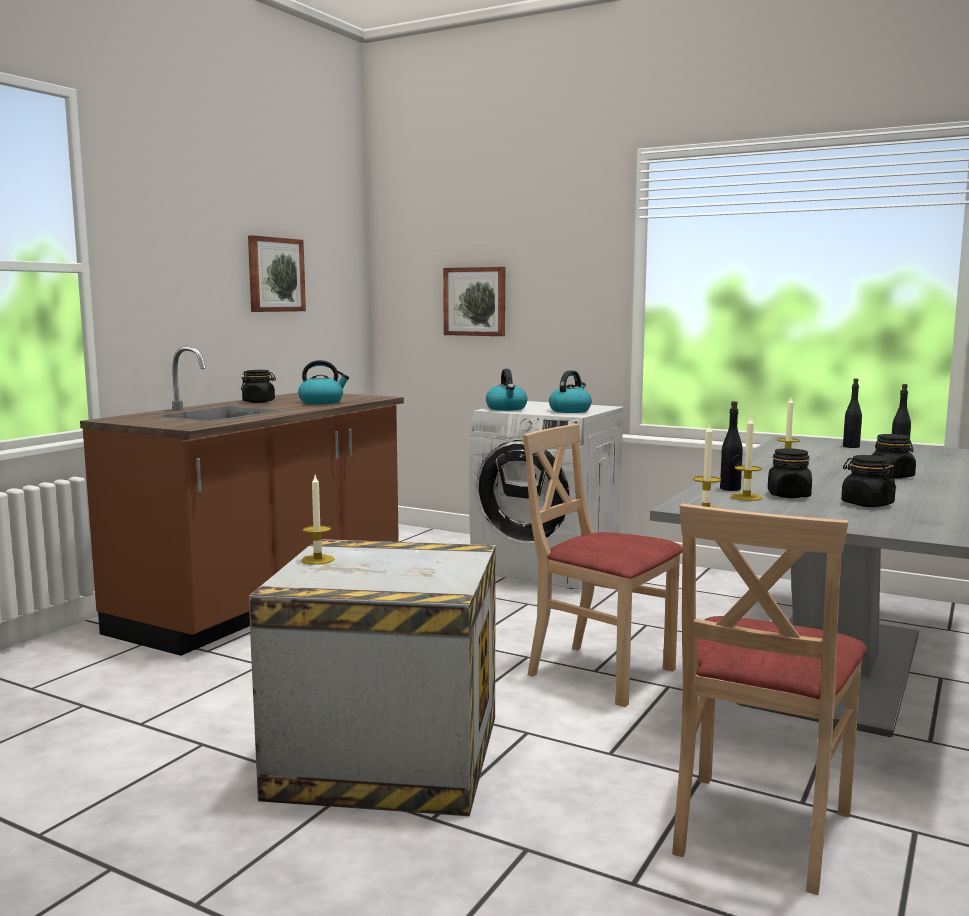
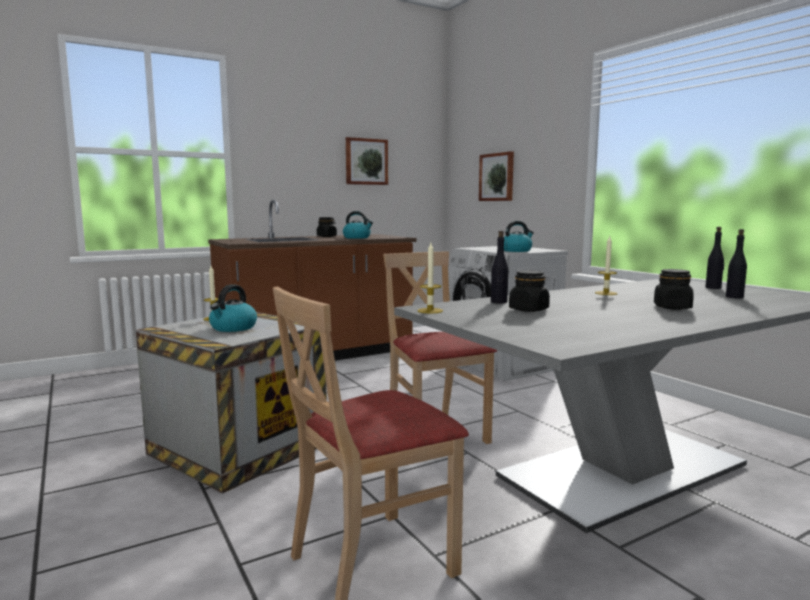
camera: 30 degrees right, 0 degrees up
kettle [486,369,528,411] -> kettle moved to [209,284,257,332]
candle [731,417,763,501] -> none
black jar [841,455,896,507] -> none

